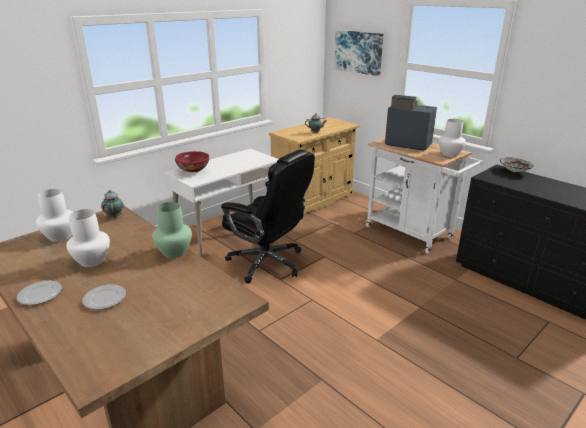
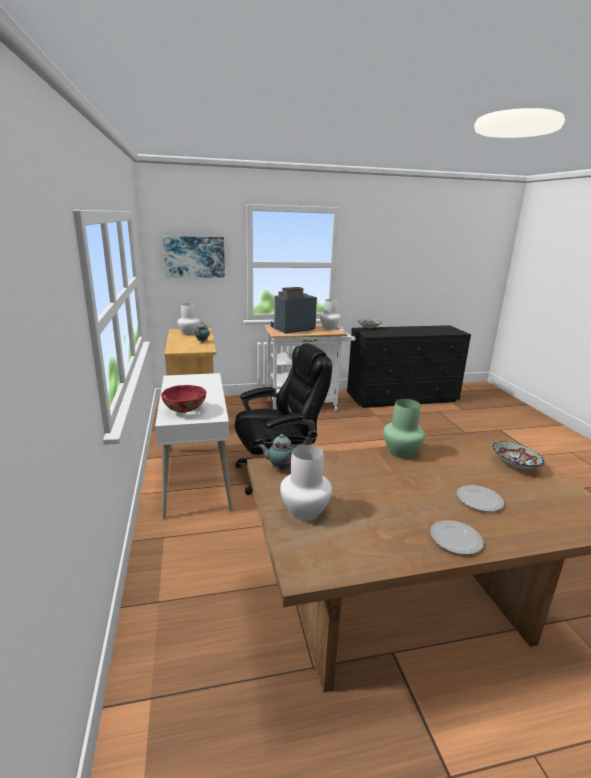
camera: 60 degrees left, 5 degrees down
white vase [66,209,110,267] -> white vase moved to [177,303,200,335]
none -> bowl [493,441,544,469]

